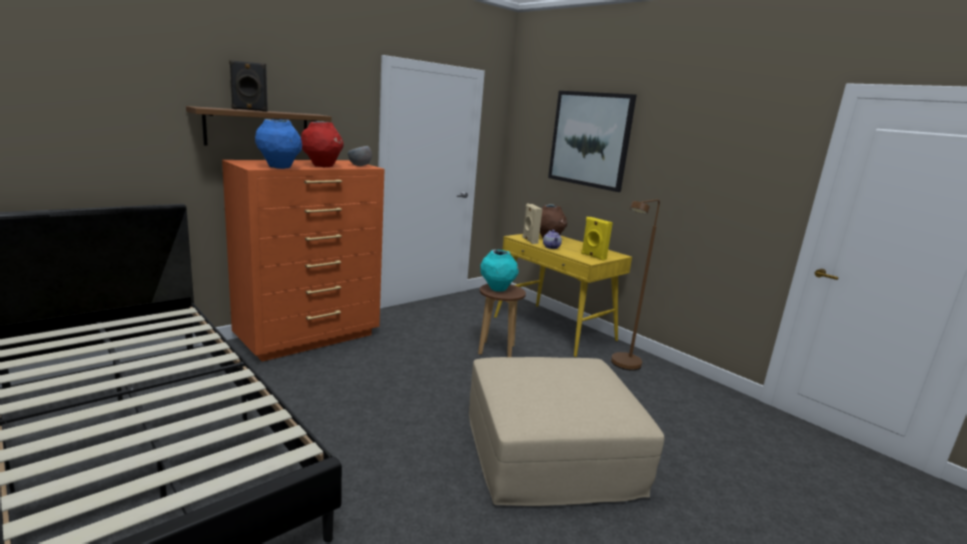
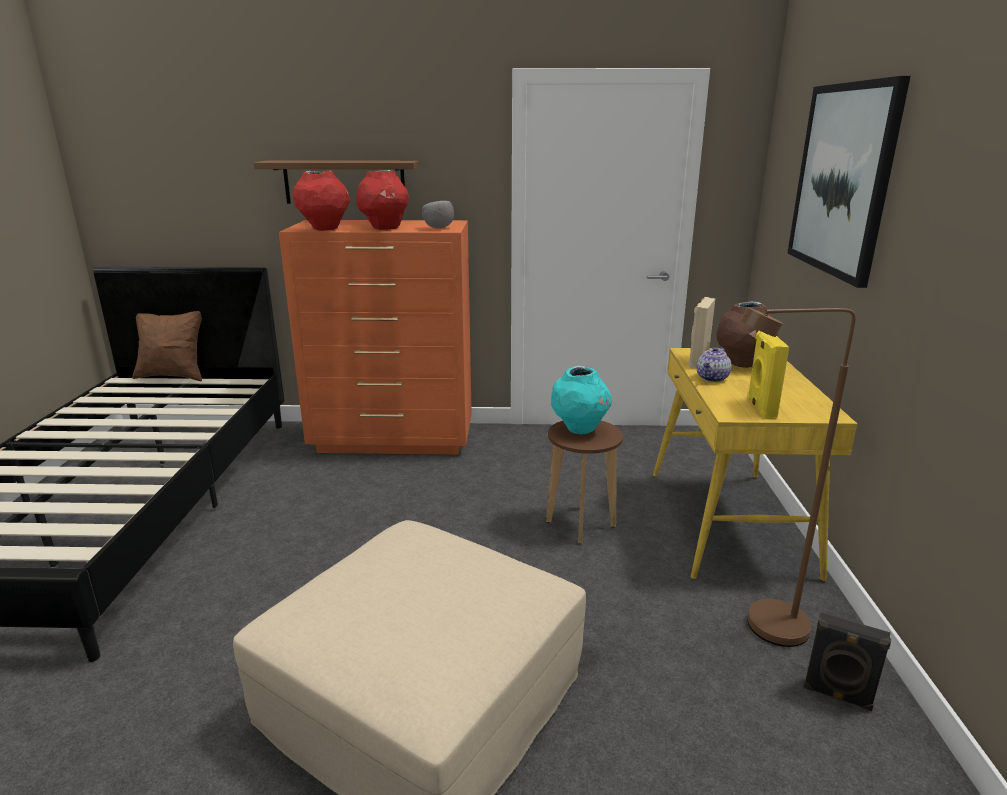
camera: 45 degrees right, 5 degrees up
black speaker [229,60,268,112] -> black speaker moved to [804,612,891,711]
blue vase [255,119,302,169] -> red vase [293,170,350,231]
none -> brown pillow [133,311,202,381]

